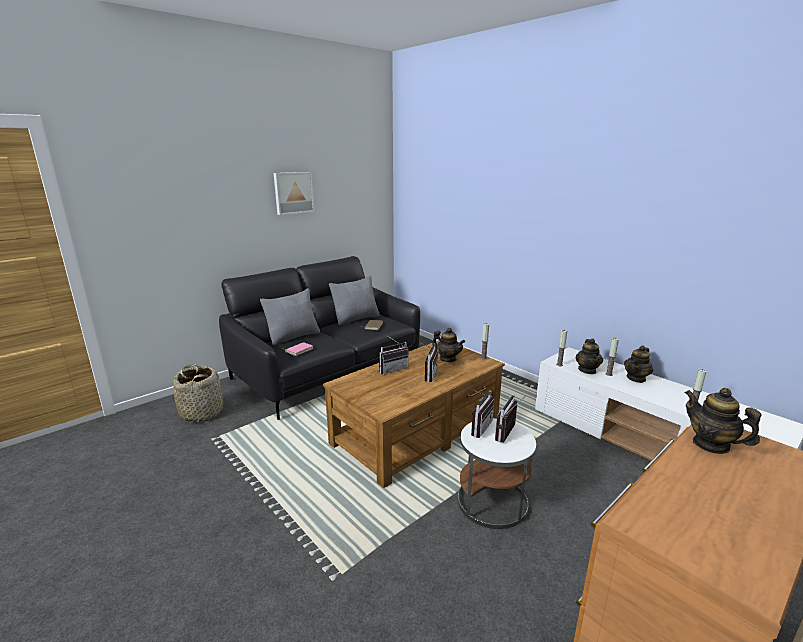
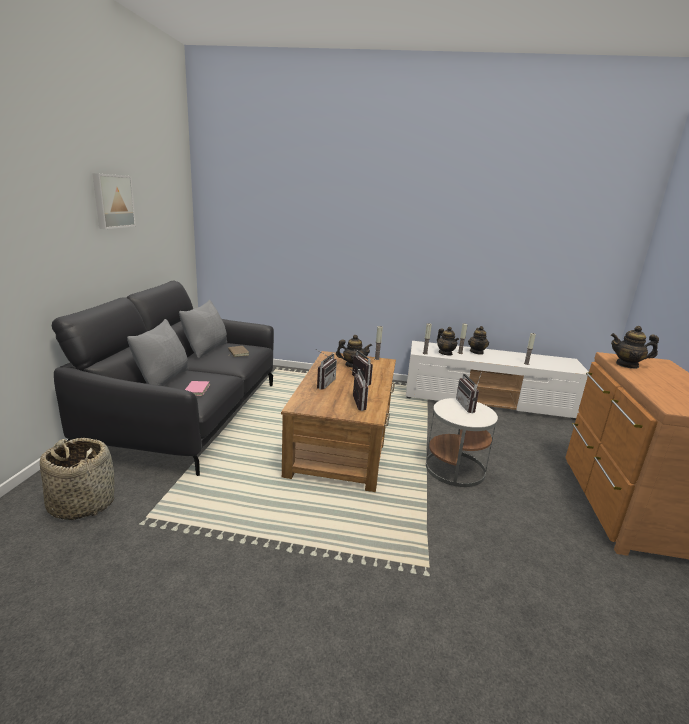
camera: 40 degrees left, 0 degrees up
radio [469,388,494,438] -> radio moved to [349,368,368,411]

